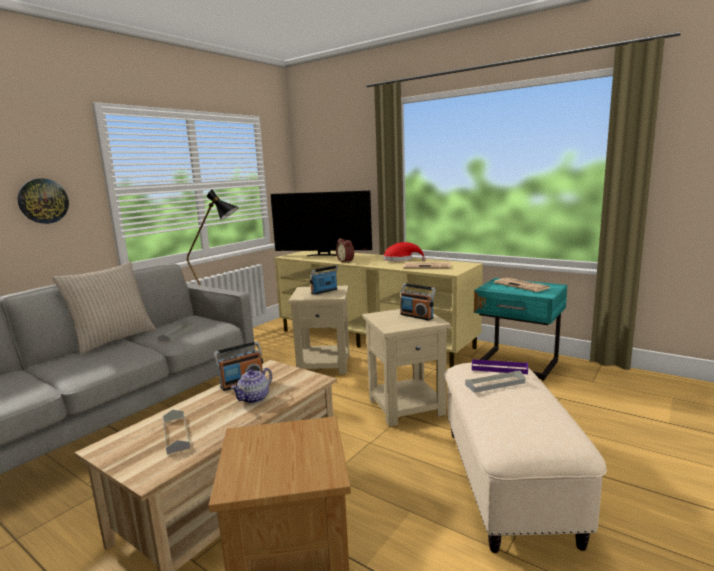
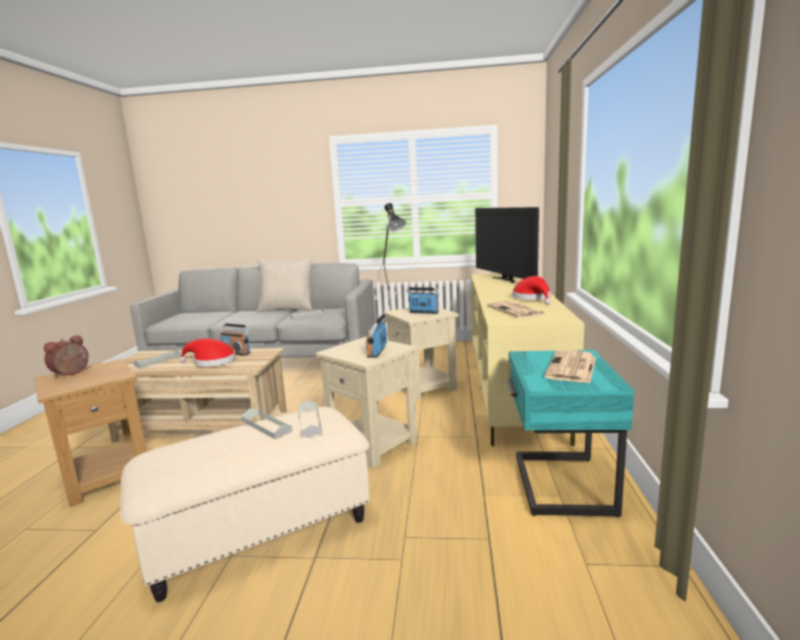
camera: 60 degrees right, 0 degrees up
wall clock [18,178,69,224] -> none
teapot [231,368,272,403] -> red hat [179,338,236,367]
alarm clock [336,238,354,263] -> alarm clock moved to [44,335,89,378]
purple tray [472,358,528,374] -> grey tray [298,400,323,437]

